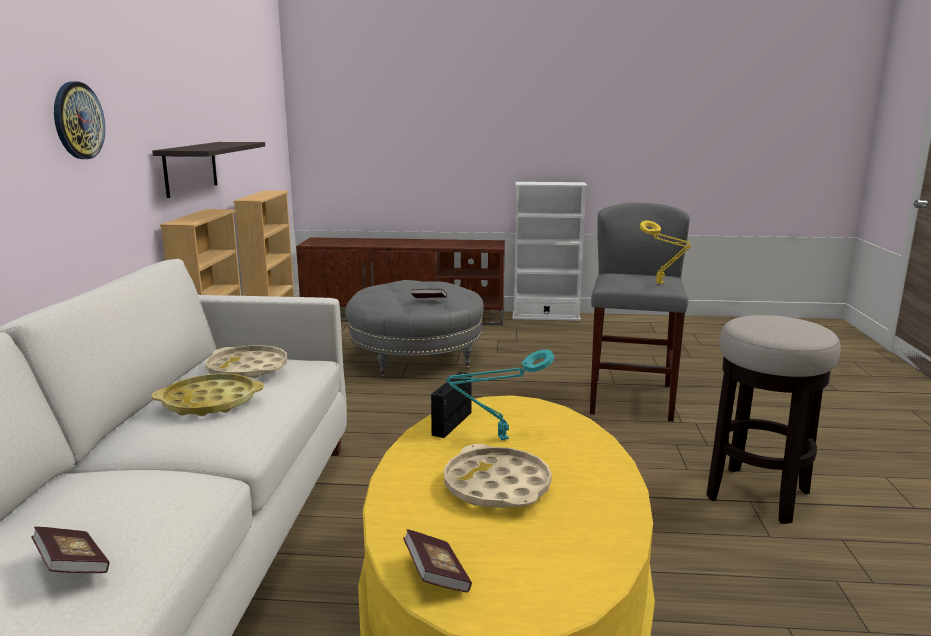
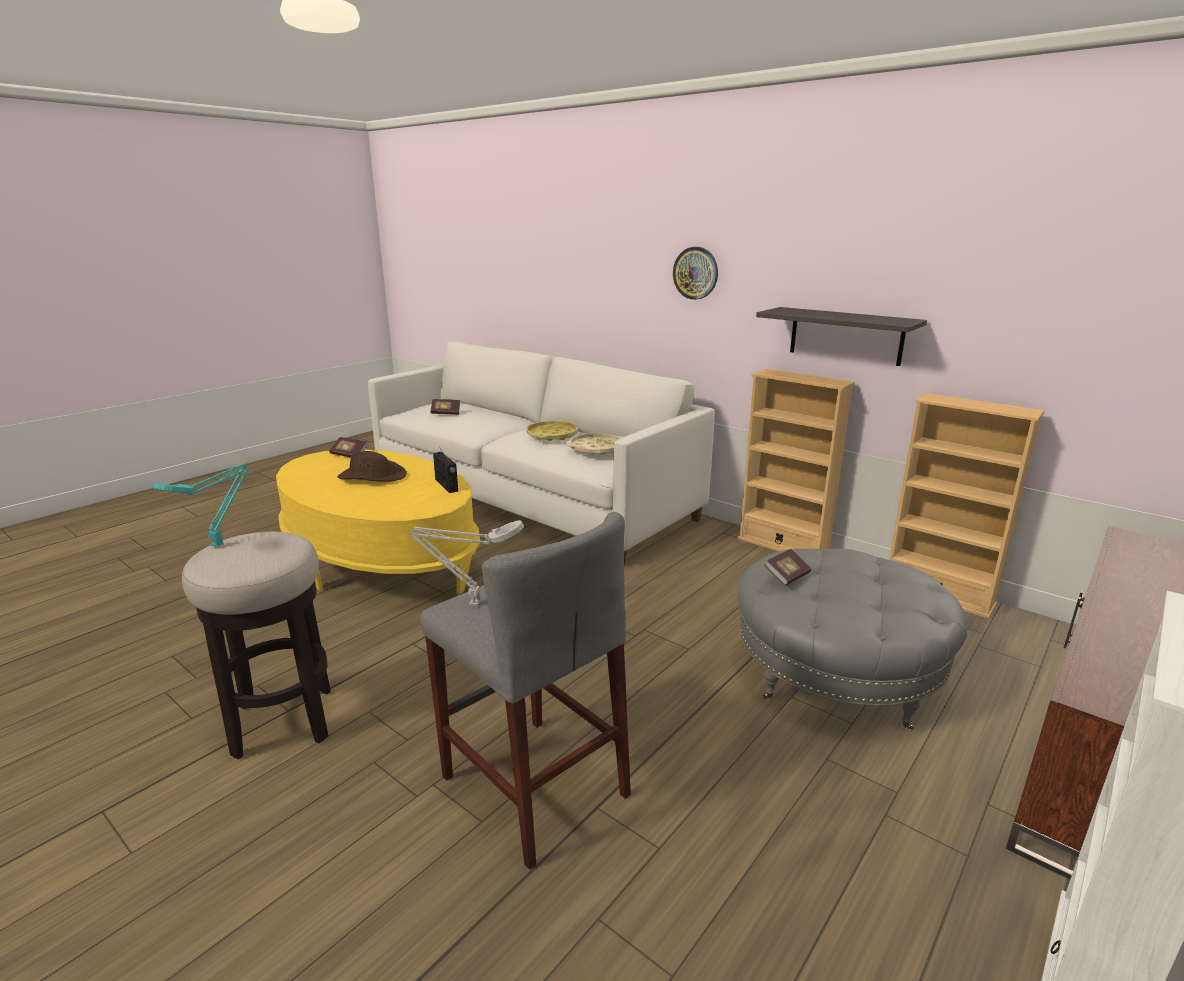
camera: 125 degrees right, 5 degrees up
beige tray [444,444,552,508] -> brown hat [338,451,407,482]
turquoise table lamp [446,349,554,441] -> turquoise table lamp moved to [154,464,249,547]
yellow table lamp [640,221,691,284] -> grey table lamp [410,520,524,606]

